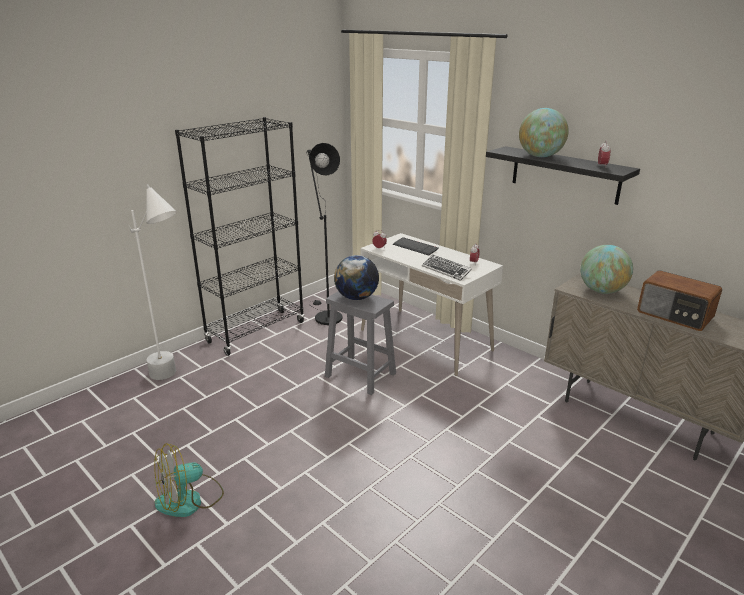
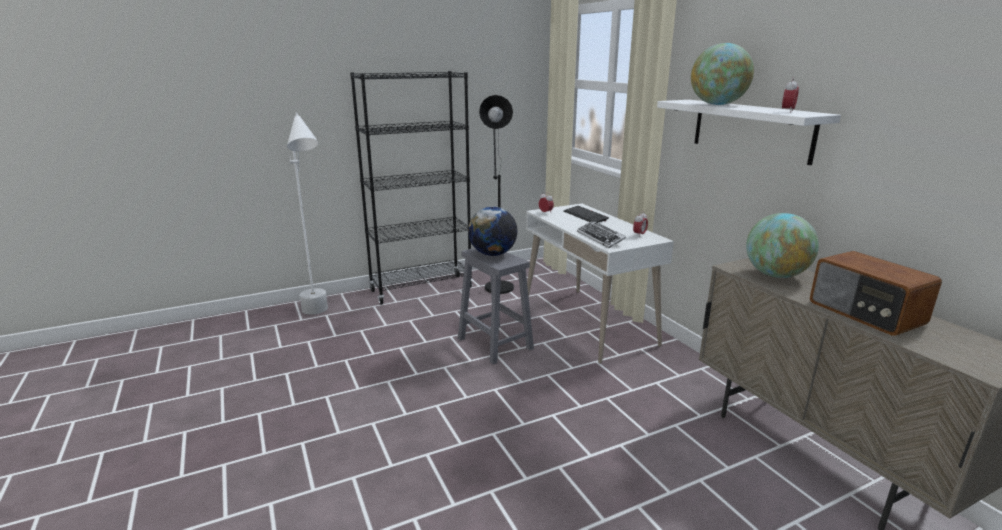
camera: 20 degrees right, 5 degrees down
fan [154,443,224,517] -> none
black shelf [486,146,640,205] -> white shelf [657,100,841,165]

